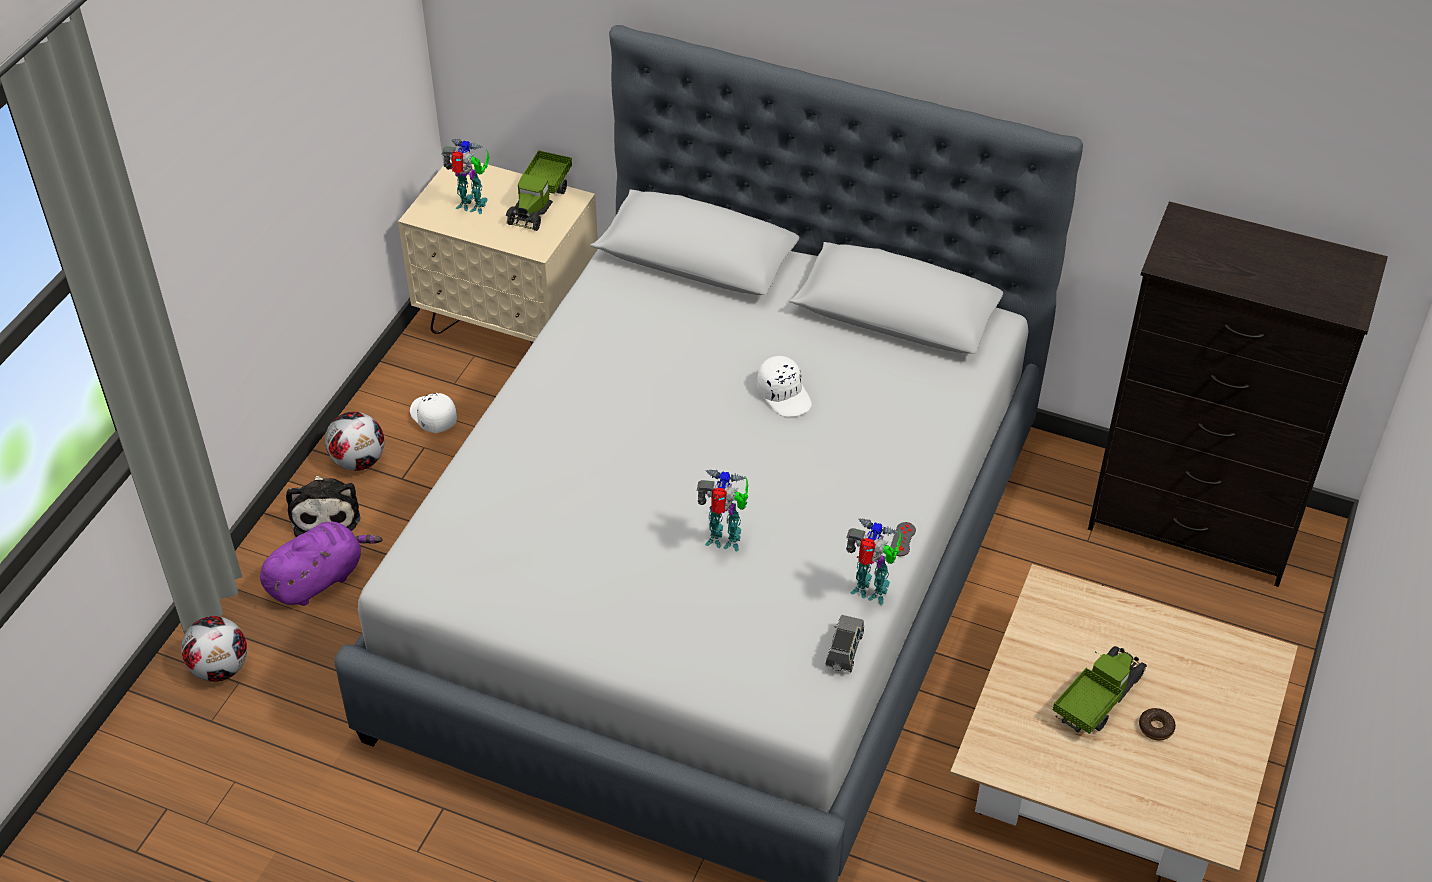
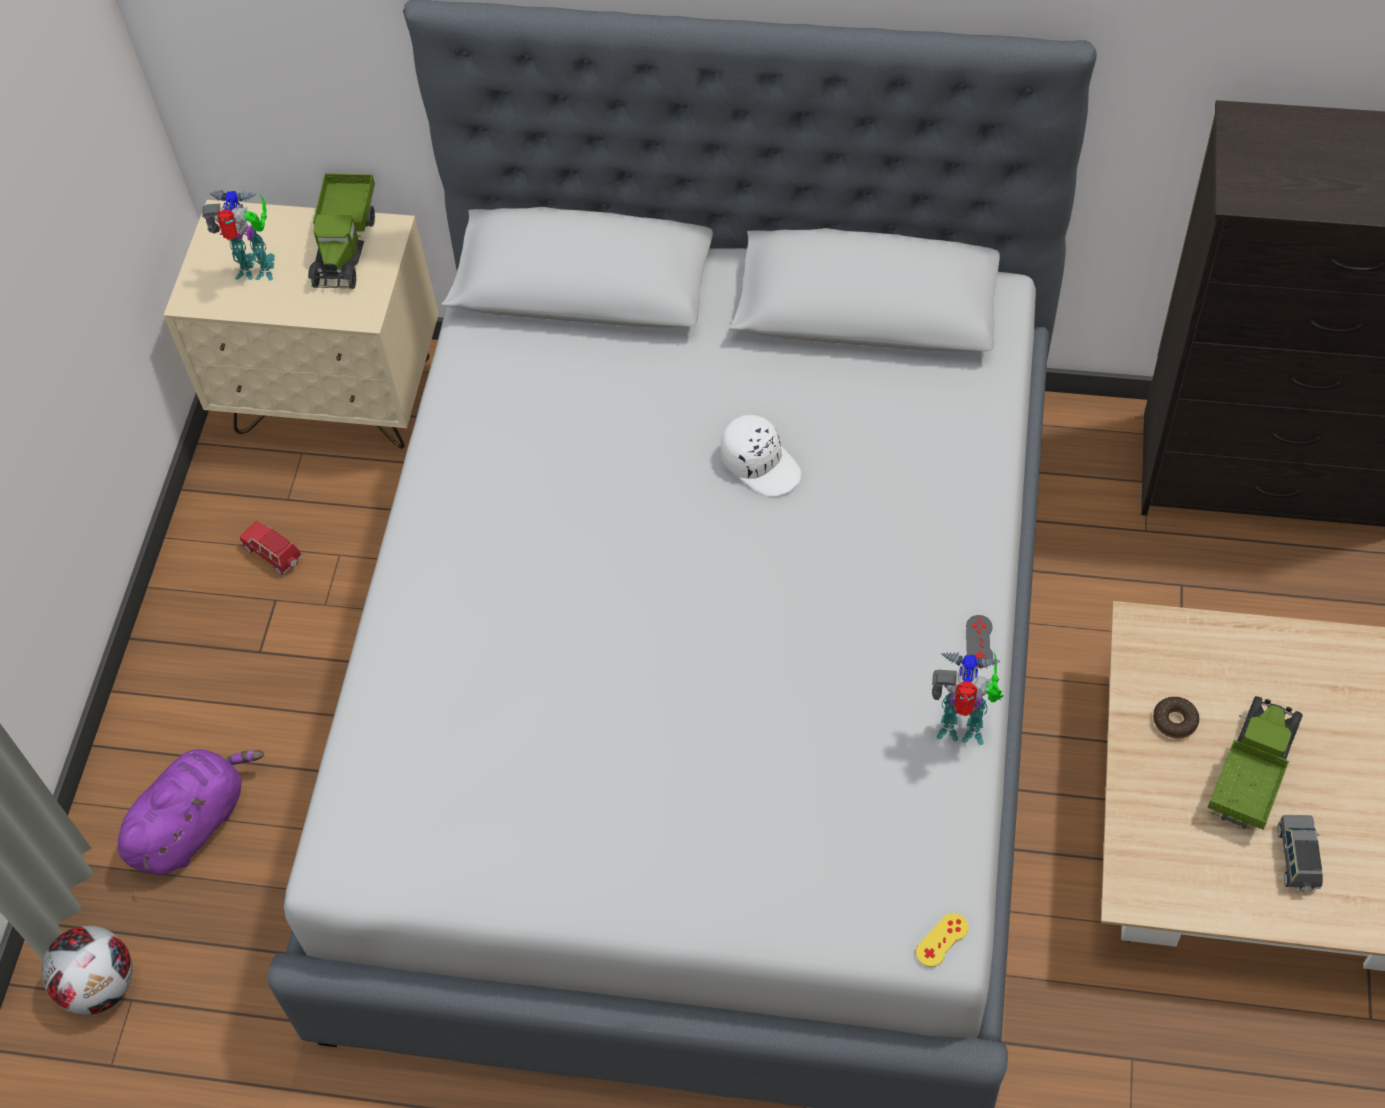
camera: 10 degrees left, 10 degrees up
plush toy [286,476,360,537] -> none
football [325,412,384,471] -> none
white cap [410,393,457,433] -> red toy car [240,521,302,575]
toy robot [697,469,749,551] -> none
grey toy car [825,615,864,672] -> grey toy car moved to [1277,815,1323,892]
donut [1139,708,1176,740] -> donut moved to [1153,697,1199,739]
none -> yellow game controller [916,913,969,967]

